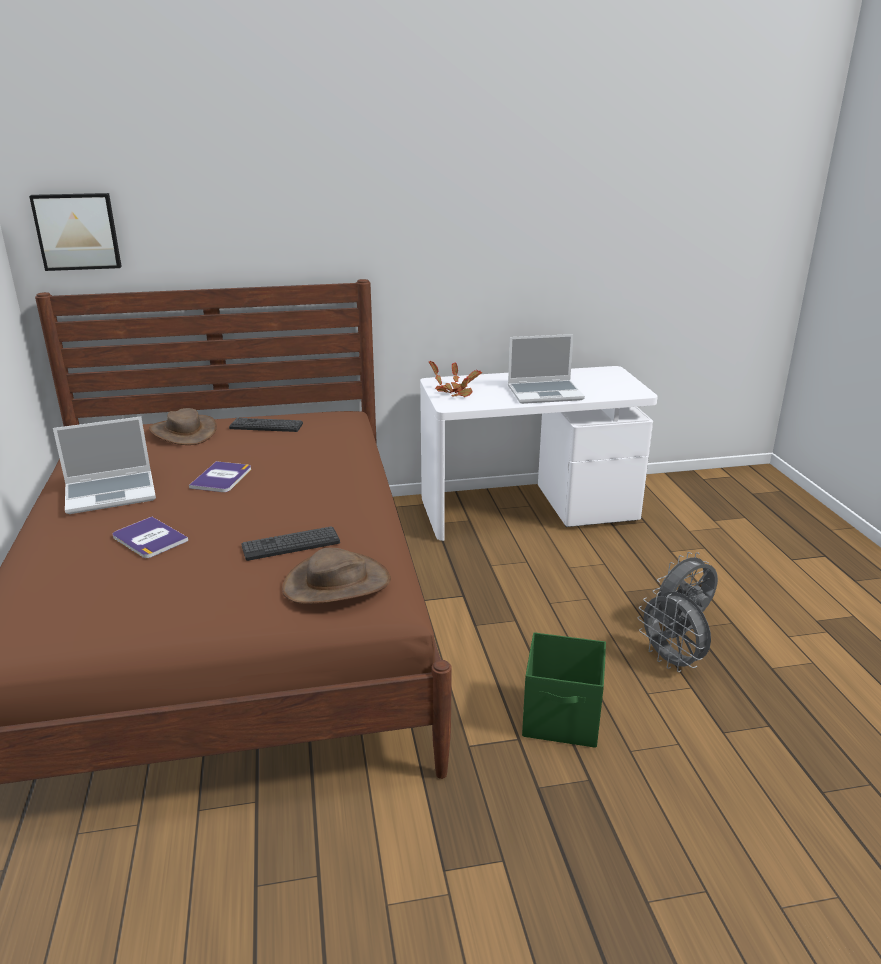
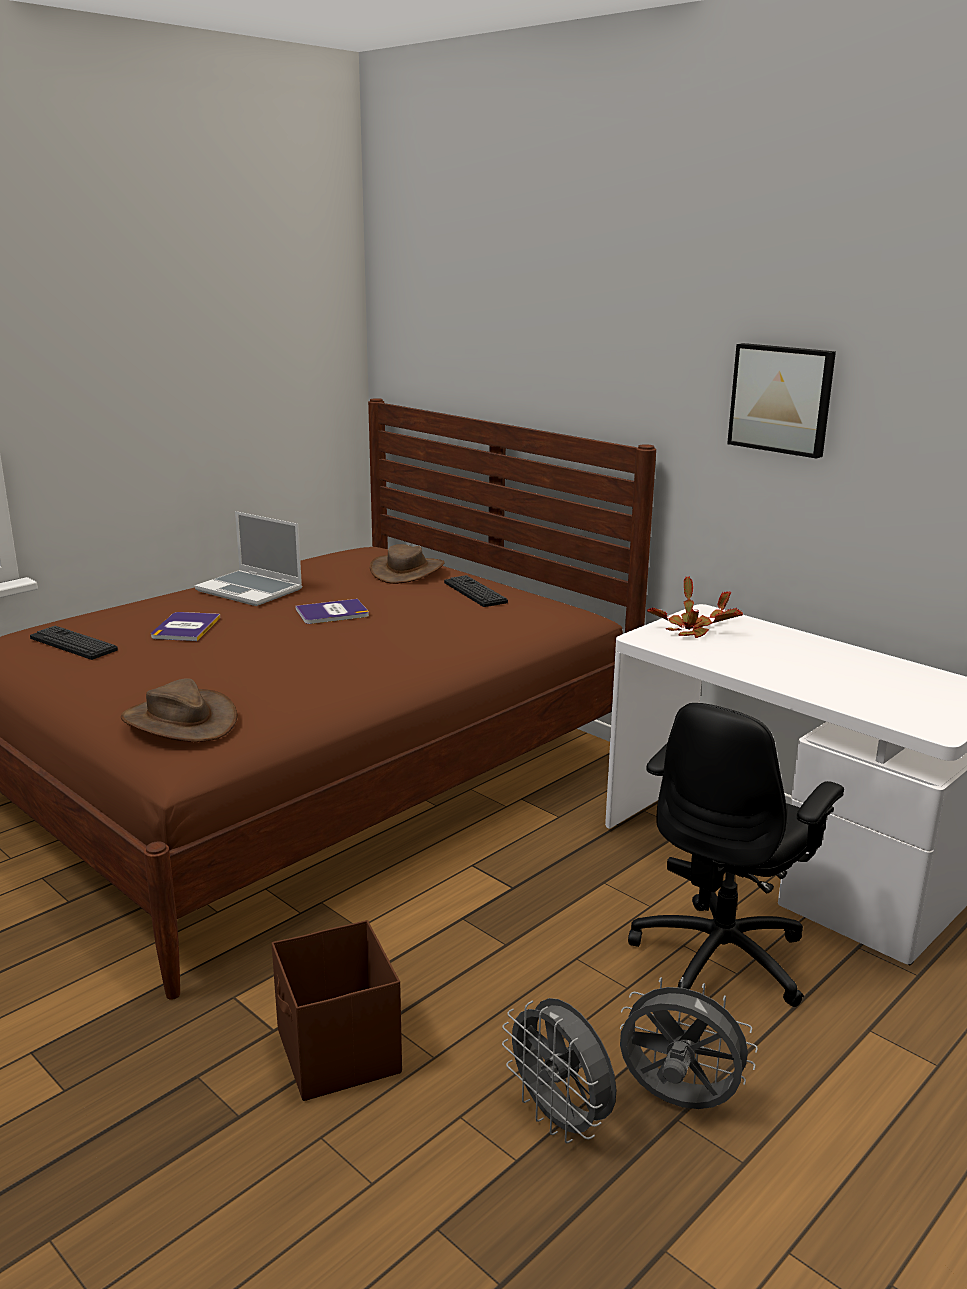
camera: 55 degrees right, 5 degrees down
picture [29,193,122,271] -> picture moved to [727,343,836,459]
keyboard [241,526,340,561] -> keyboard moved to [30,626,118,660]
laptop [508,334,585,404] -> none
green storage box [522,632,606,748] -> brown storage box [272,920,402,1101]
grey fan [637,591,711,672] -> grey fan turned 60 degrees counterclockwise [502,998,616,1143]
none -> black office chair [628,703,844,1007]

